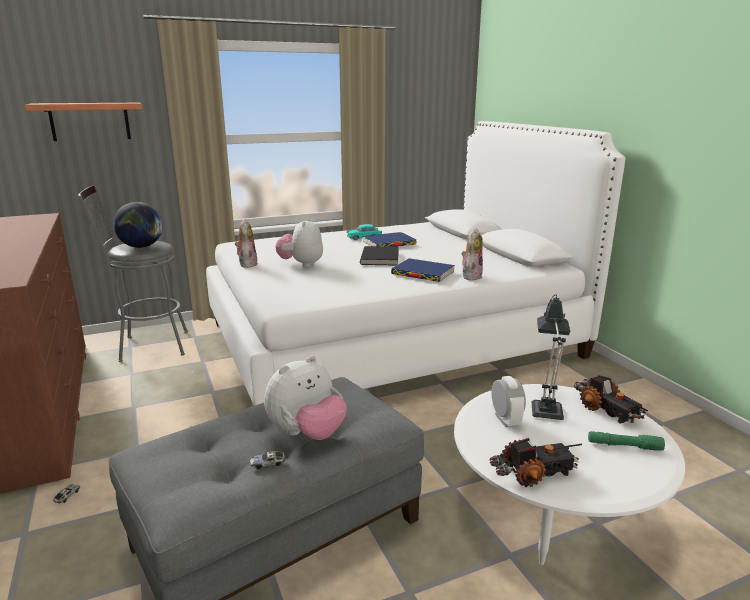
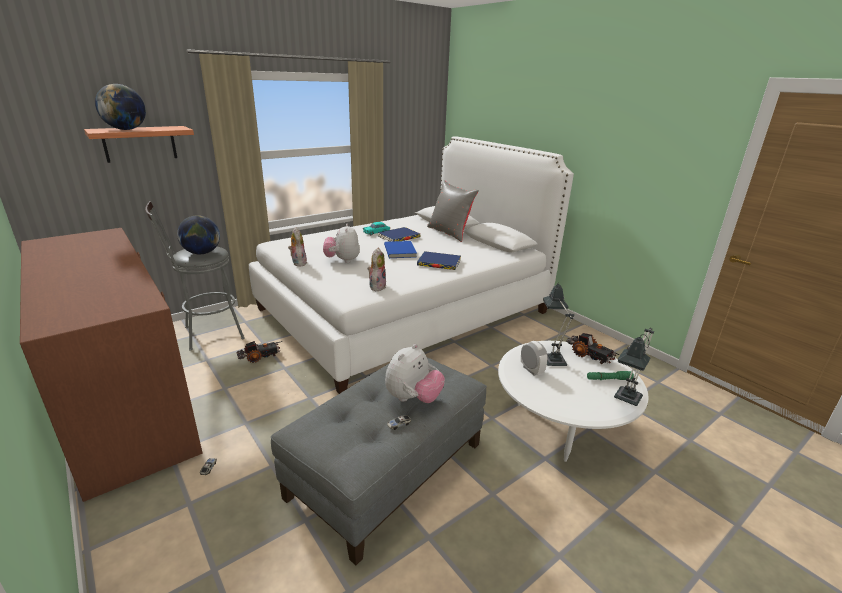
camera: 15 degrees left, 5 degrees up
black book [360,246,399,266] -> blue book [384,241,417,258]
plush toy [461,228,483,280] -> plush toy moved to [368,248,386,291]
toy truck [490,438,582,487] -> toy truck moved to [237,341,282,363]
none -> globe [95,84,146,130]
none -> grey pillow [427,180,479,242]
none -> table lamp [614,328,654,406]

